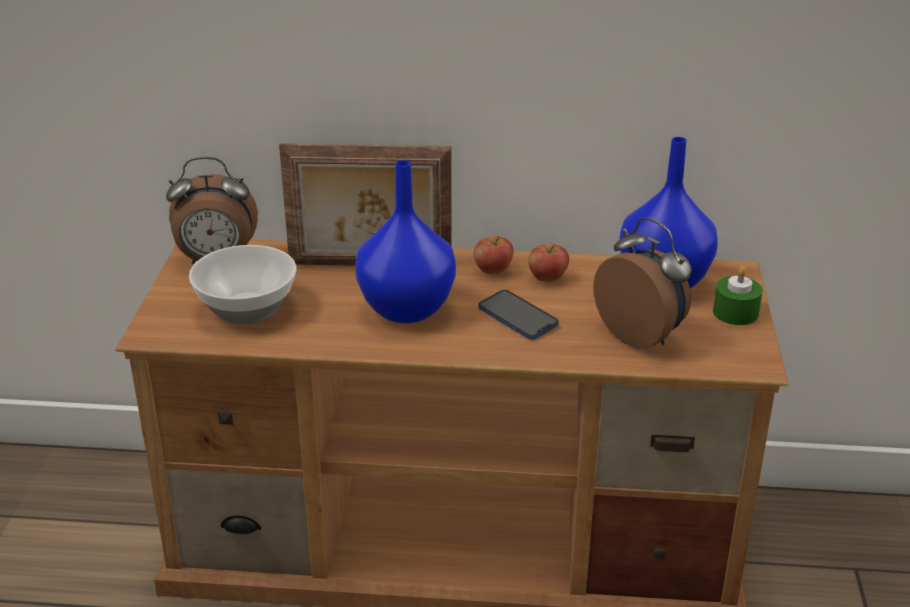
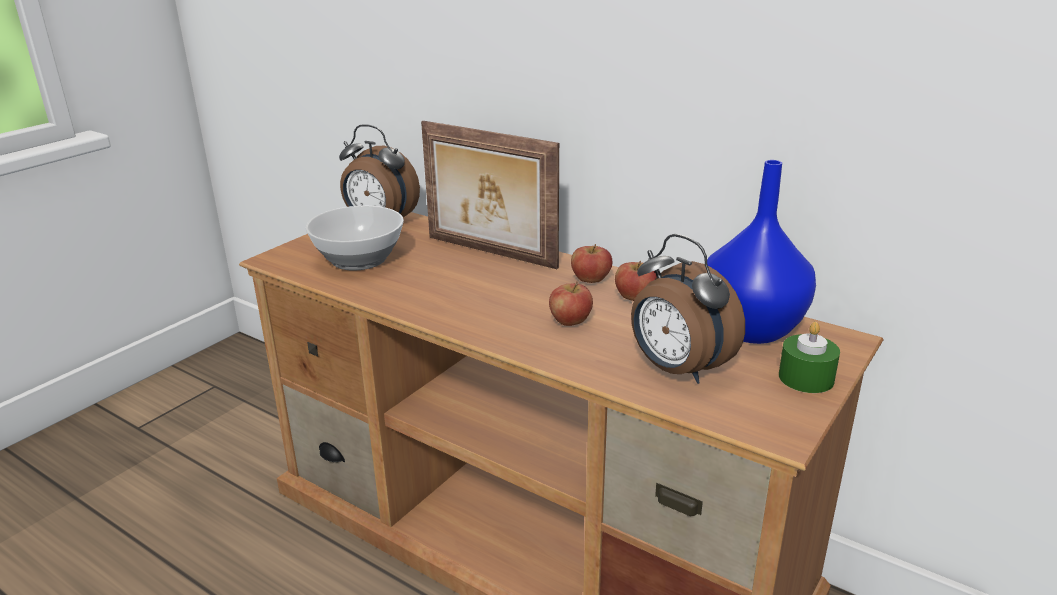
camera: 30 degrees right, 5 degrees down
blue vase [355,160,456,323] -> none
phone [478,290,559,340] -> apple [549,281,593,326]
alarm clock [593,217,692,349] -> alarm clock turned 150 degrees clockwise [631,234,745,384]

